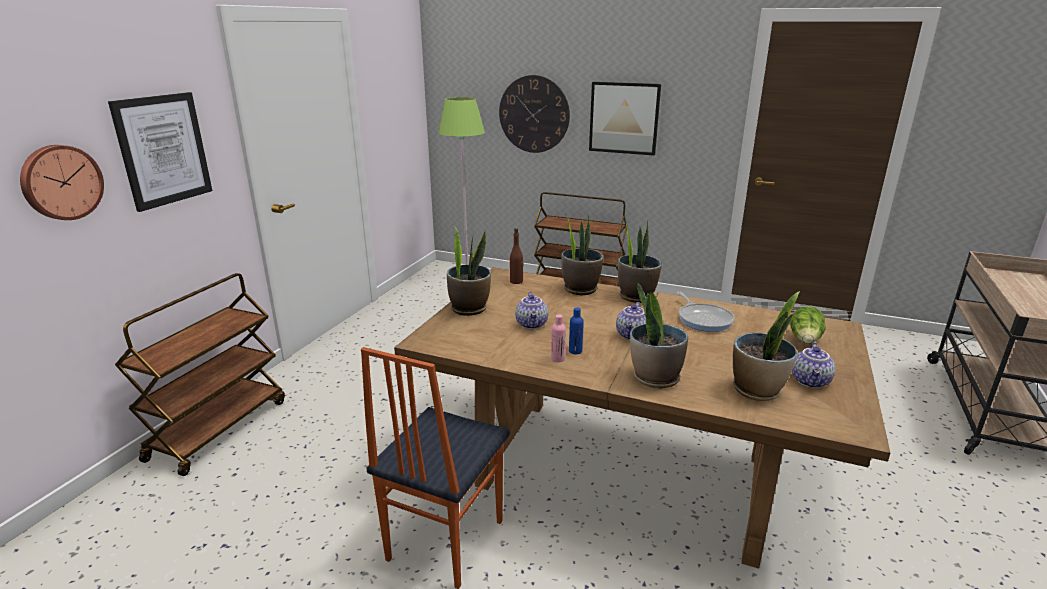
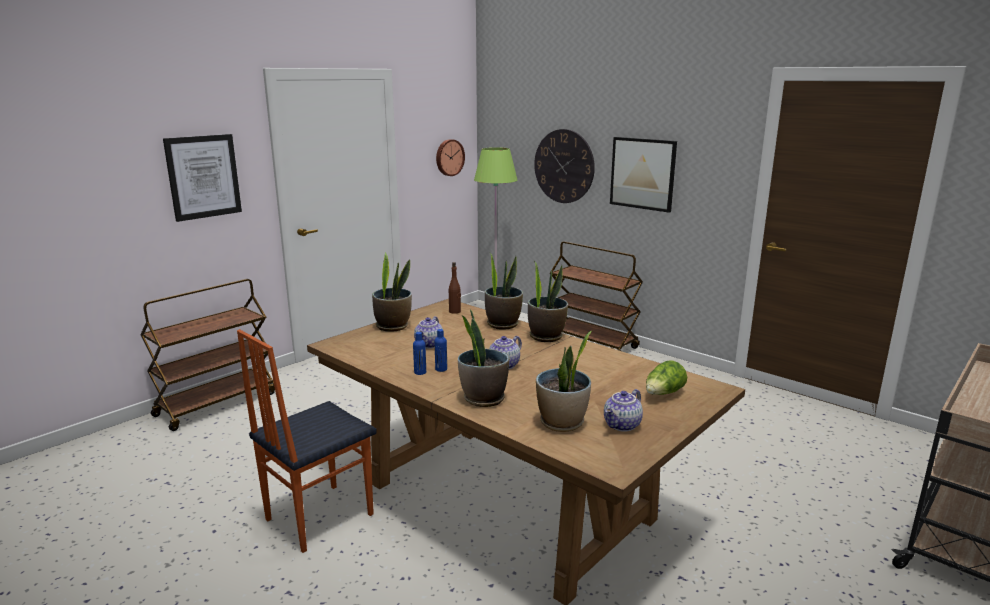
camera: 20 degrees right, 5 degrees down
wall clock [20,145,104,220] -> wall clock moved to [436,139,465,176]
pink bottle [551,314,566,362] -> blue bottle [413,332,426,375]
frying pan [677,291,735,332] -> none

